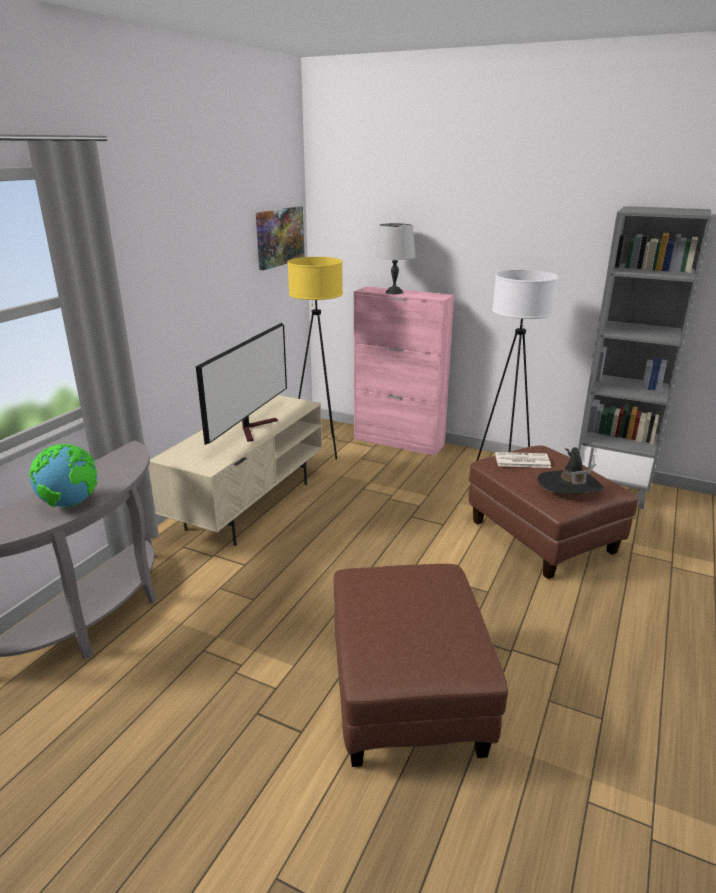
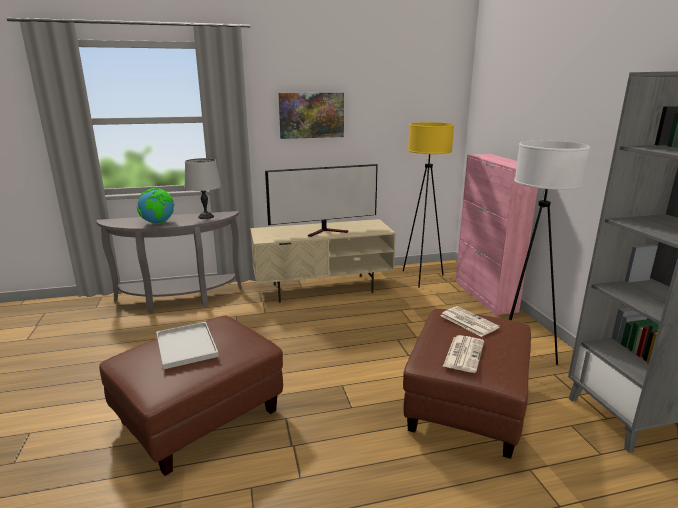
camera: 50 degrees right, 5 degrees down
picture [256,206,305,270] -> picture moved to [278,93,344,139]
grey table lamp [375,223,416,294] -> grey table lamp moved to [184,158,221,219]
black hat [537,447,604,493] -> newspaper [443,335,484,373]
none -> white tray [156,322,219,370]

